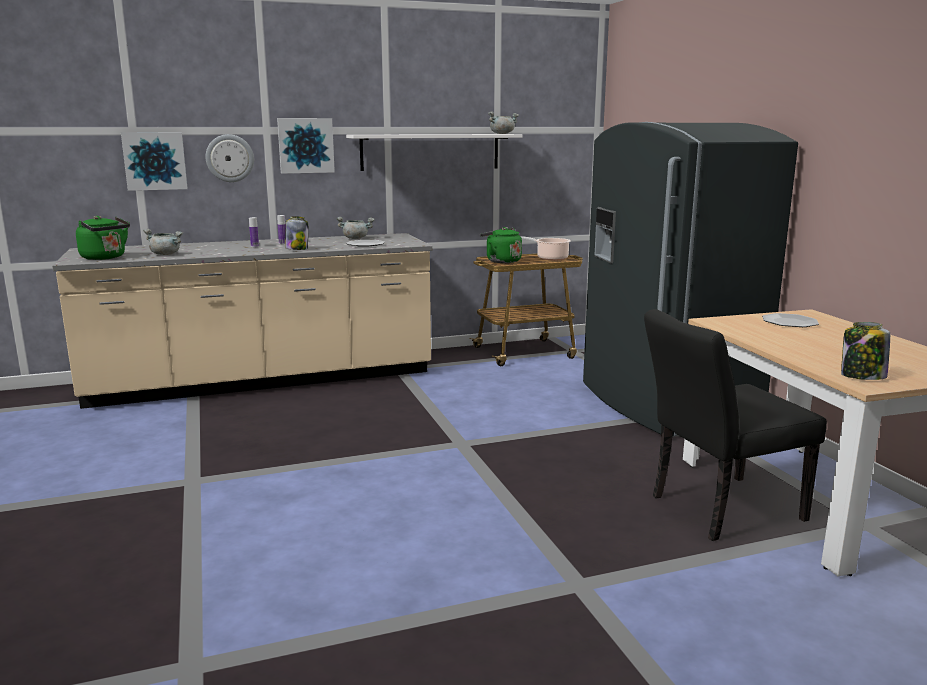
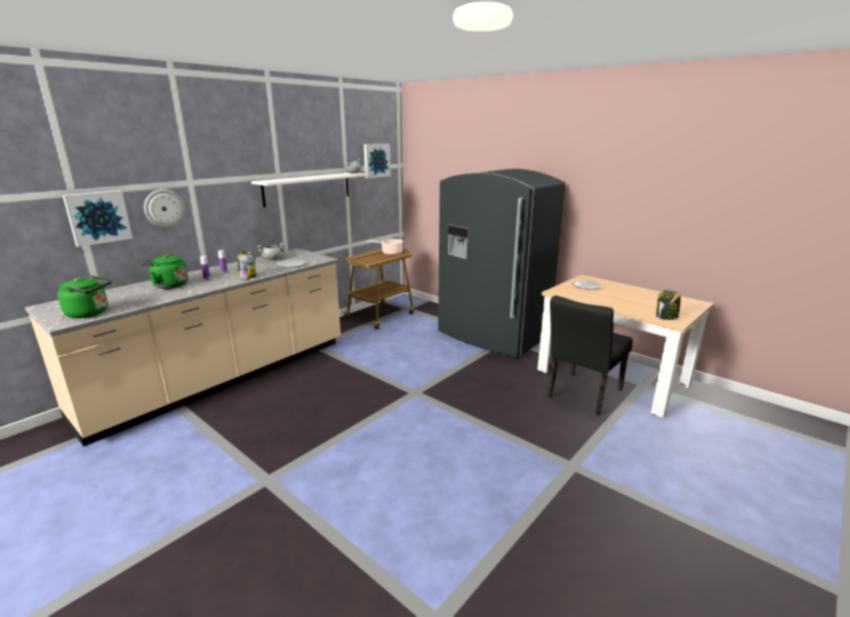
camera: 30 degrees left, 5 degrees up
grey cooking pot [143,229,183,255] -> none
picture [277,118,335,174] -> picture moved to [364,143,391,179]
green kettle [480,227,522,263] -> green kettle moved to [140,253,188,289]

